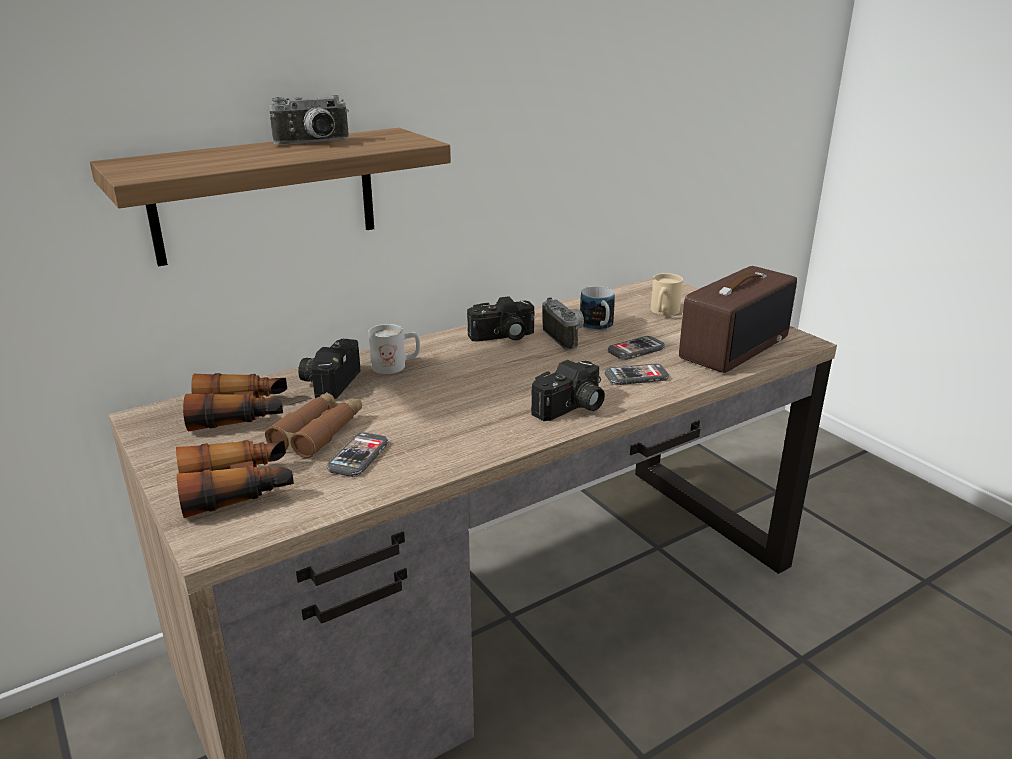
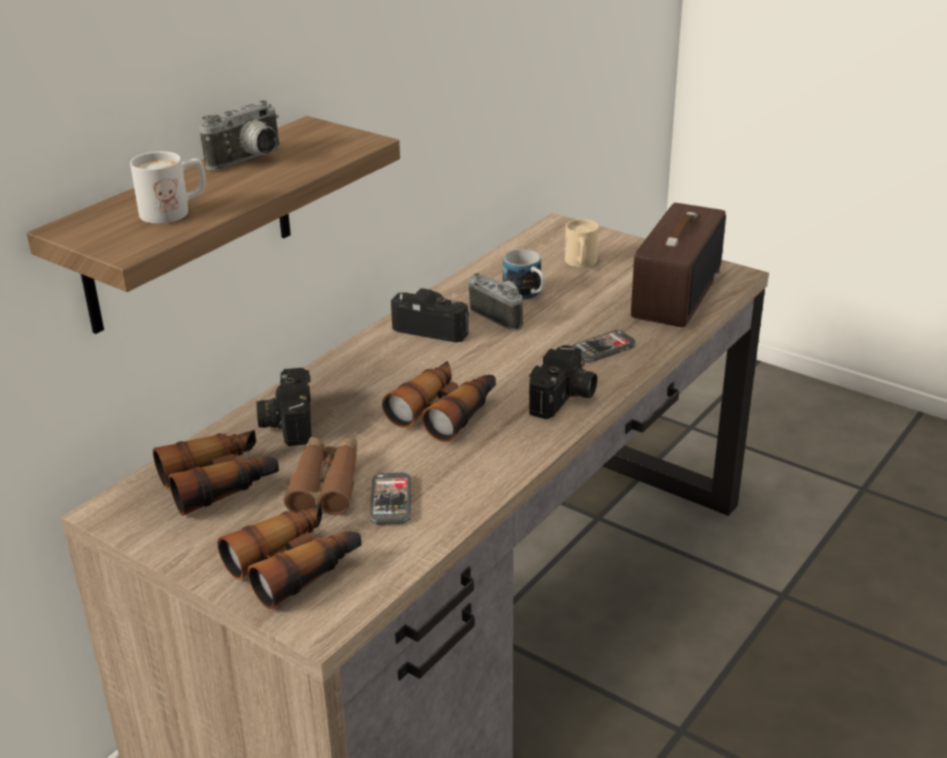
camera: 20 degrees left, 5 degrees up
white mug [369,324,420,374] -> white mug moved to [130,151,206,224]
camera [467,296,534,342] -> camera turned 120 degrees counterclockwise [391,288,469,342]
phone [608,336,665,360] -> none
none -> binoculars [382,361,496,442]

